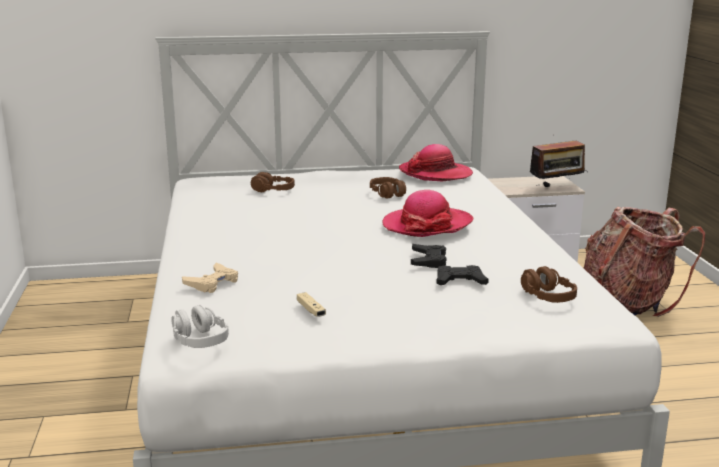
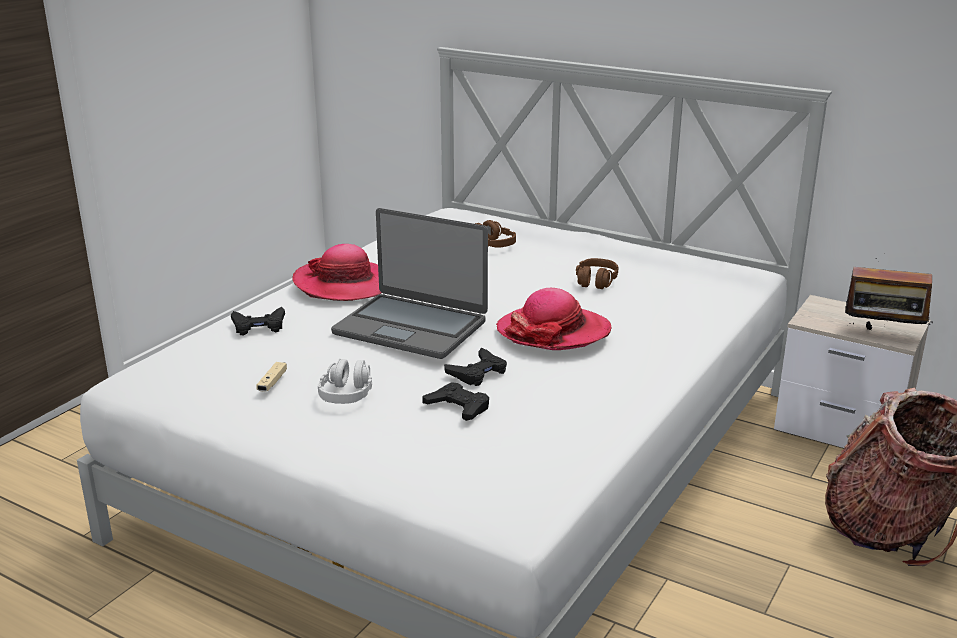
camera: 40 degrees right, 5 degrees up
grey headphones [171,305,229,348] -> grey headphones moved to [318,359,372,404]
beige game controller [182,263,238,293] -> black game controller [231,307,285,335]
hat [399,144,473,181] -> hat moved to [292,244,381,301]
brown headphones [521,266,577,303] -> none
none -> laptop [331,208,488,359]

